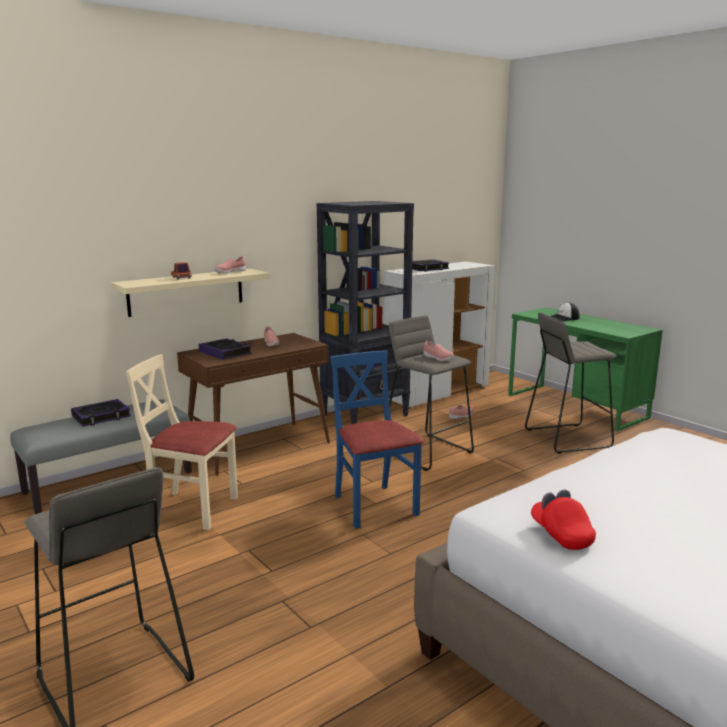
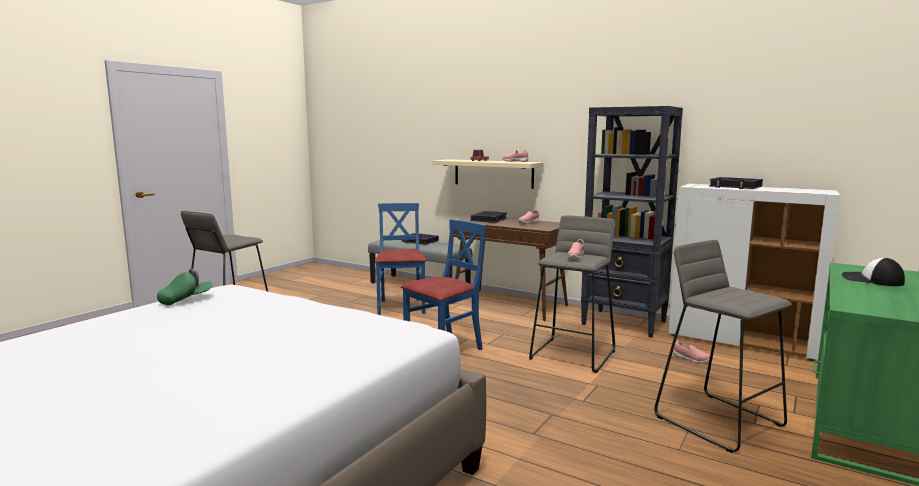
camera: 70 degrees right, 5 degrees down
beige chair [126,354,238,530] -> blue chair [375,203,427,315]
red cap [531,490,596,550] -> green cap [157,268,213,305]

